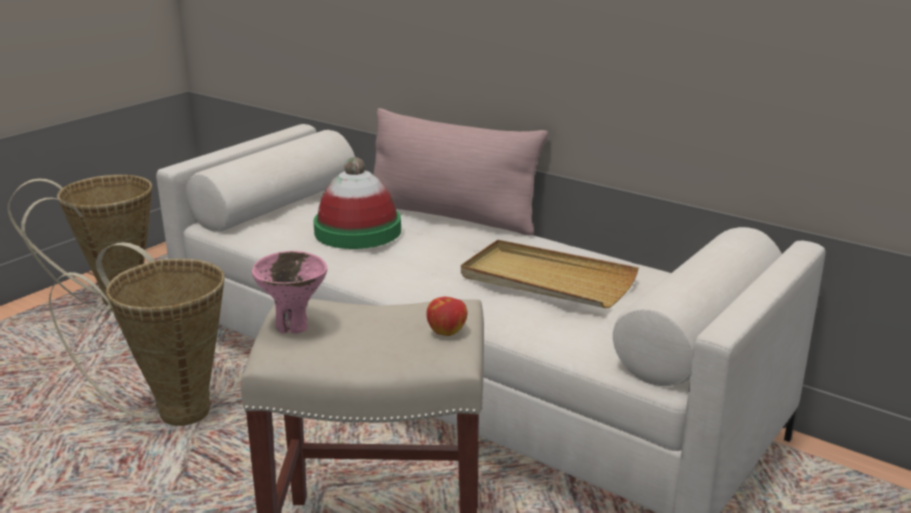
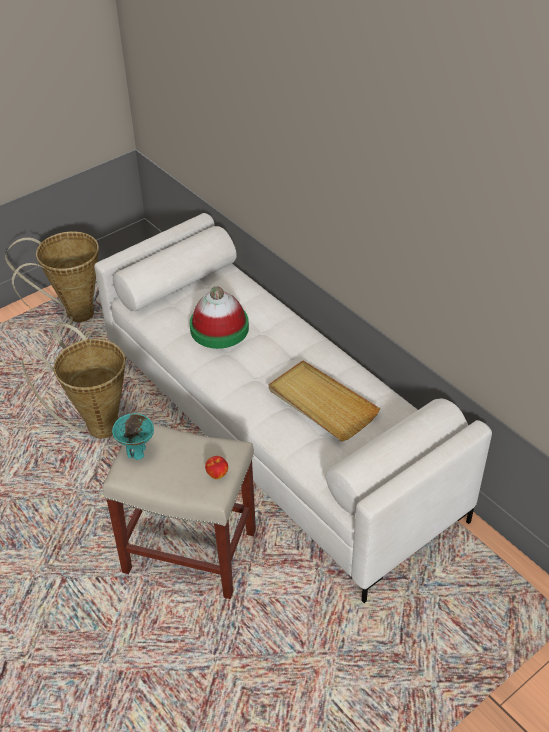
camera: 15 degrees right, 20 degrees up
pink bowl [252,251,327,334] -> turquoise bowl [112,413,154,460]
pink pillow [373,108,548,235] -> none

